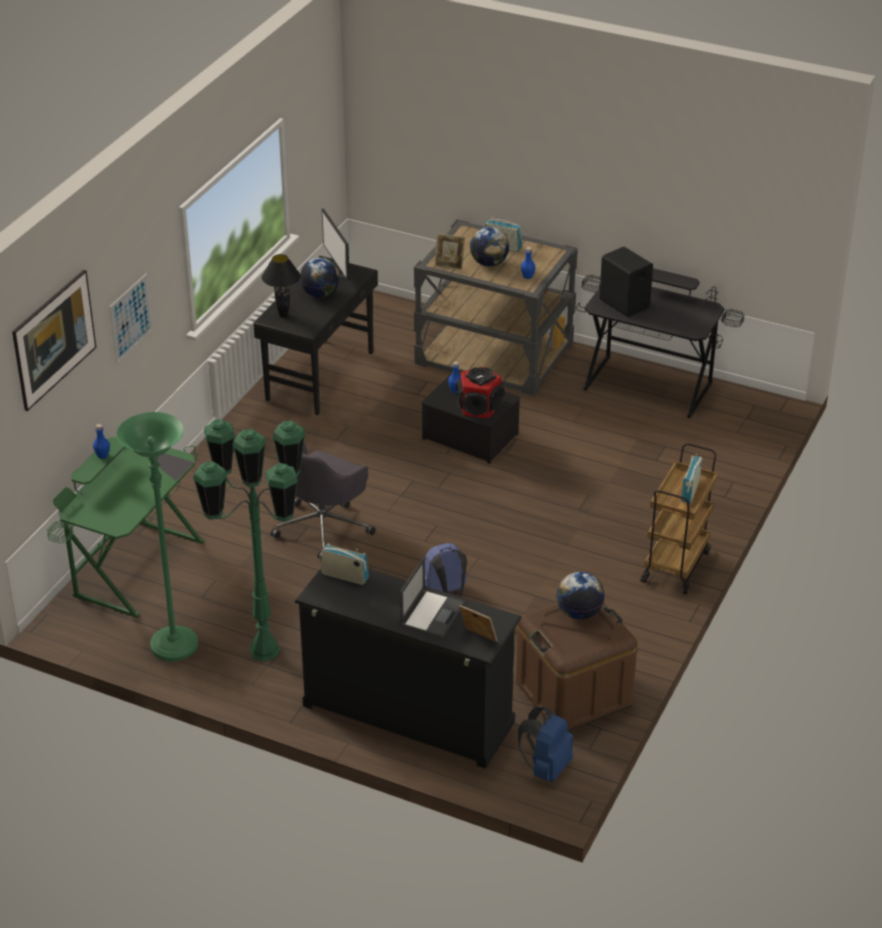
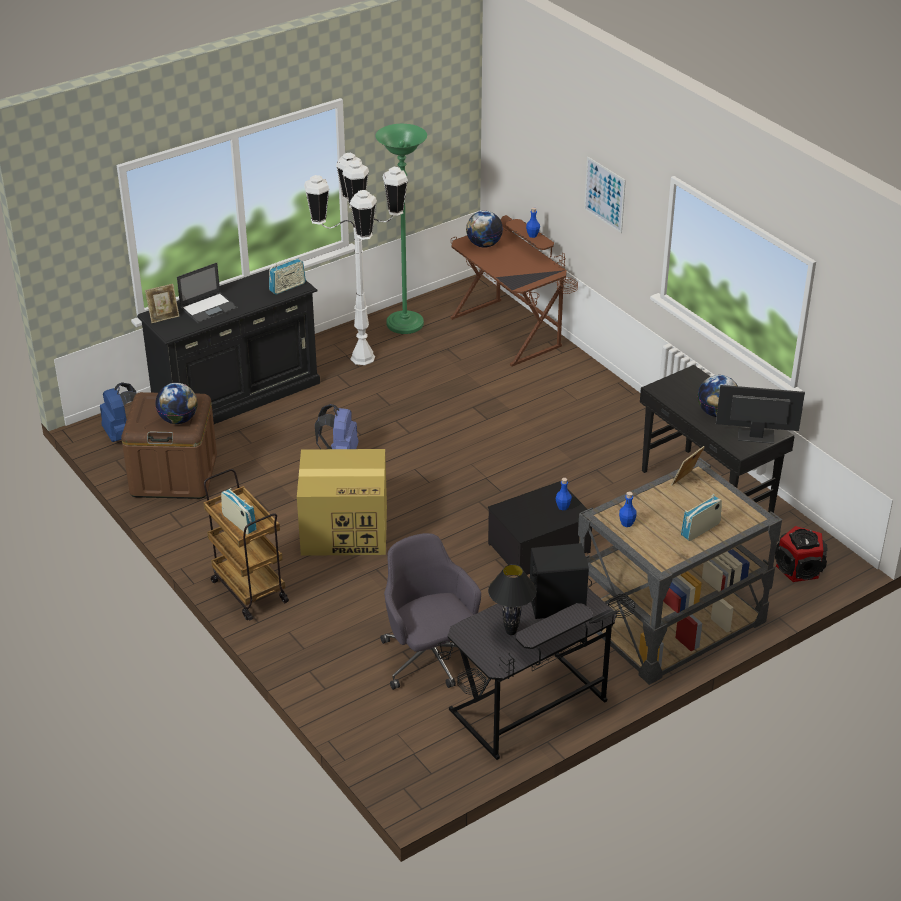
camera: 120 degrees right, 0 degrees up
picture [12,270,96,411] -> none
green desk [47,437,204,618] -> brown desk [450,215,578,367]
green floor lamp [193,419,305,662] -> white floor lamp [304,153,408,365]
black table lamp [262,254,301,317] -> black table lamp moved to [488,564,536,635]
grey office chair [271,443,376,559] -> grey office chair moved to [380,533,481,690]
laptop [400,557,465,638] -> laptop turned 90 degrees counterclockwise [177,263,238,324]
speaker [456,366,505,419] -> speaker moved to [775,526,827,582]
globe [470,227,509,267] -> globe moved to [466,211,503,248]
none -> cardboard box [297,449,387,556]

